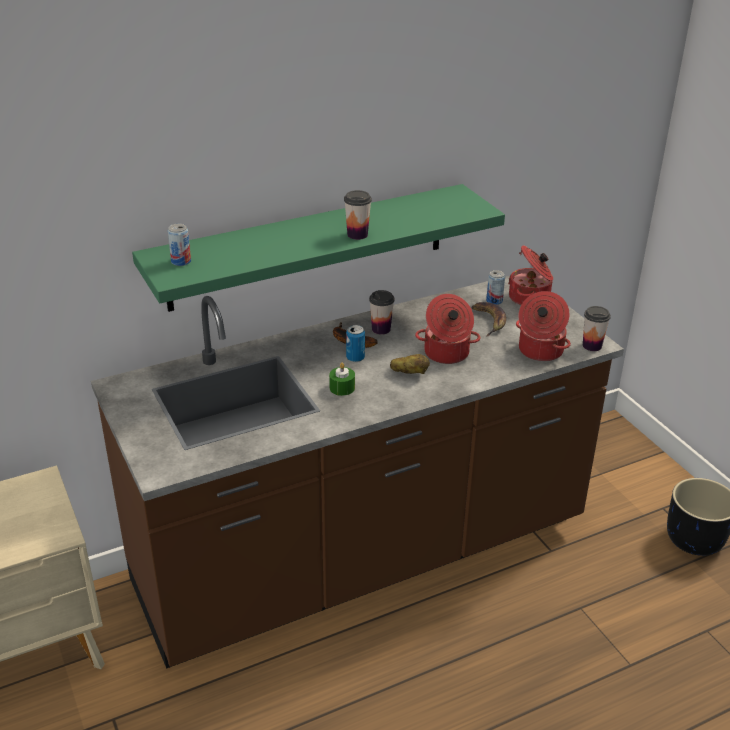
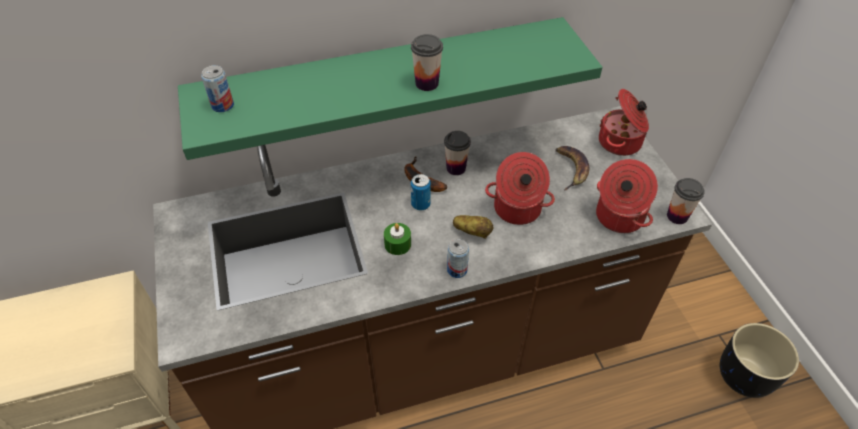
camera: 10 degrees right, 15 degrees up
can [486,270,505,305] -> can moved to [447,239,469,278]

